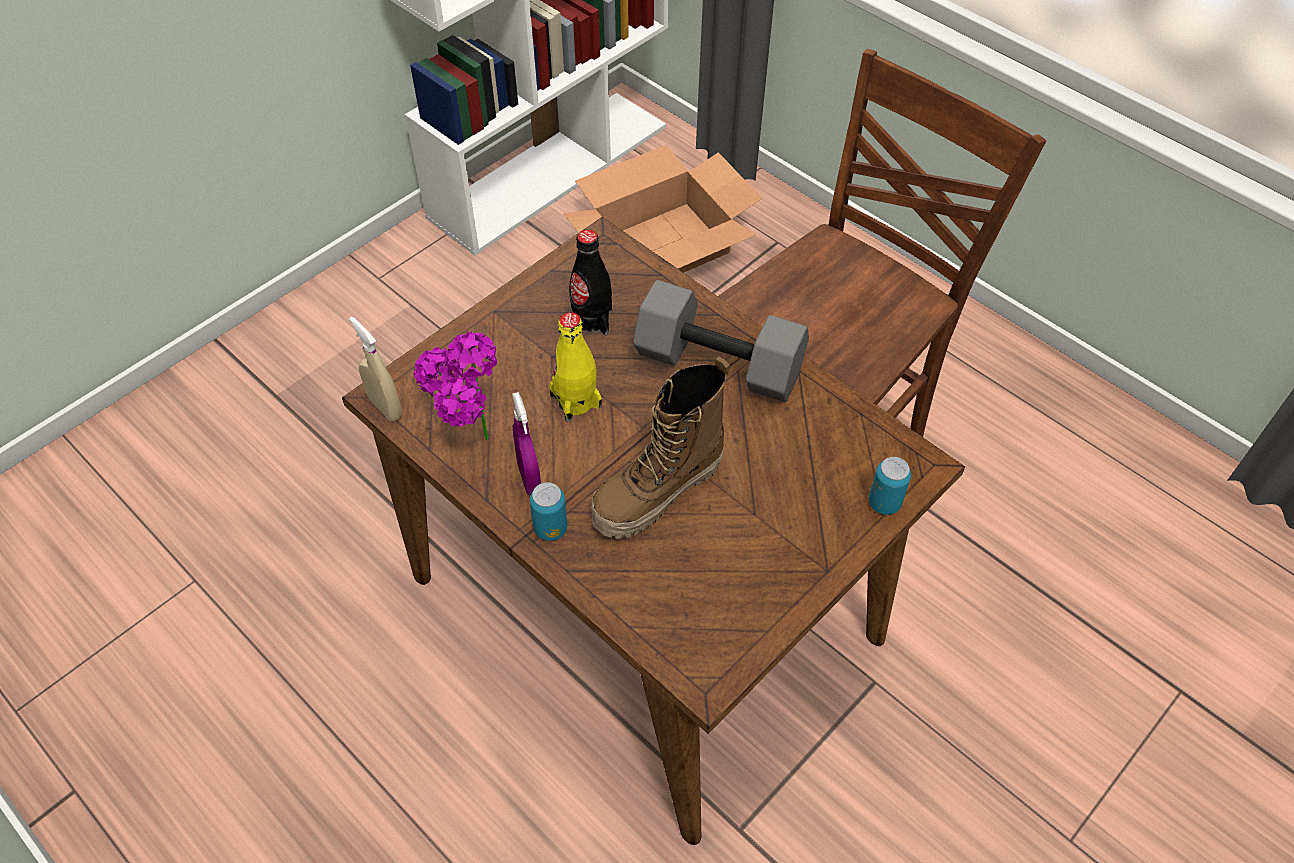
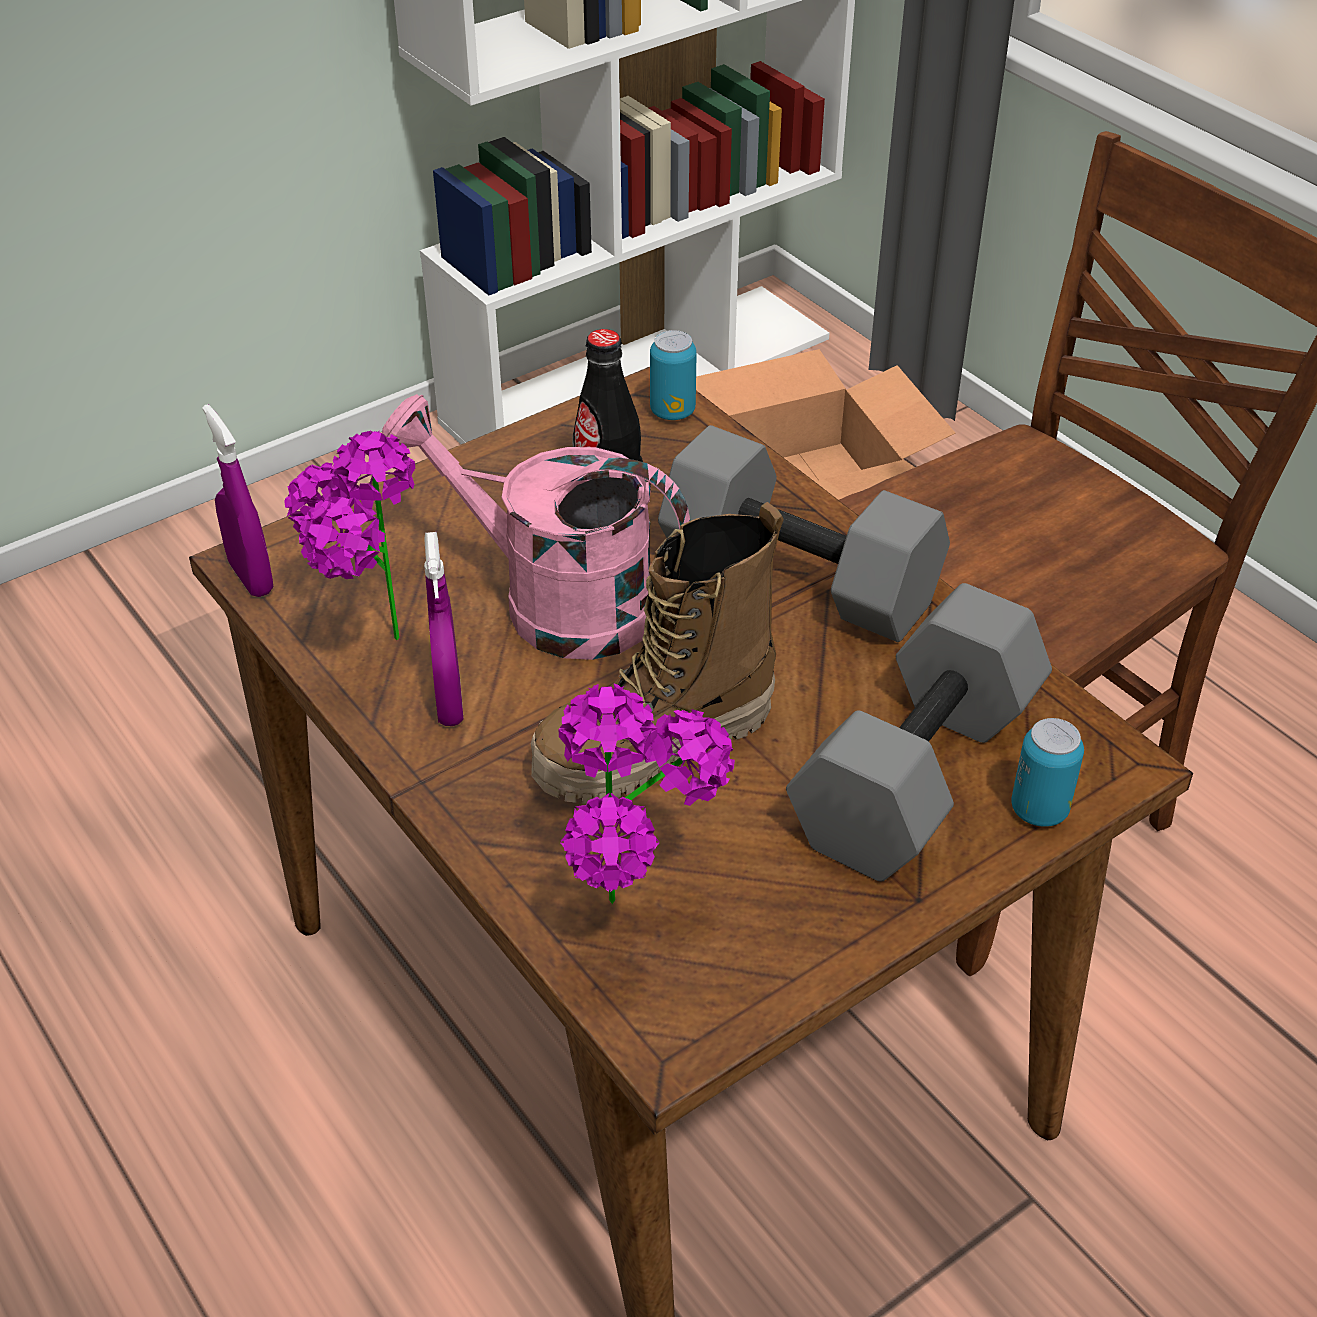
camera: 10 degrees right, 10 degrees down
beige spray bottle [349,317,402,421] -> purple spray bottle [203,404,273,597]
can [530,482,567,541] -> can moved to [650,330,697,420]
yellow bottle [549,312,602,422] -> pink watering can [382,394,690,660]
none -> potted plant [558,684,735,904]
none -> grey dumbbell [786,583,1052,881]

